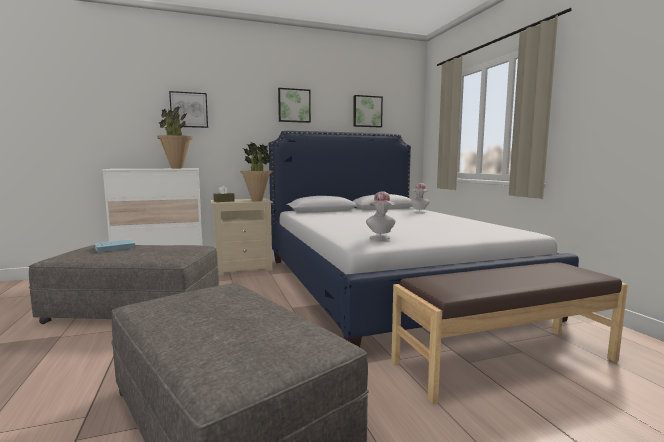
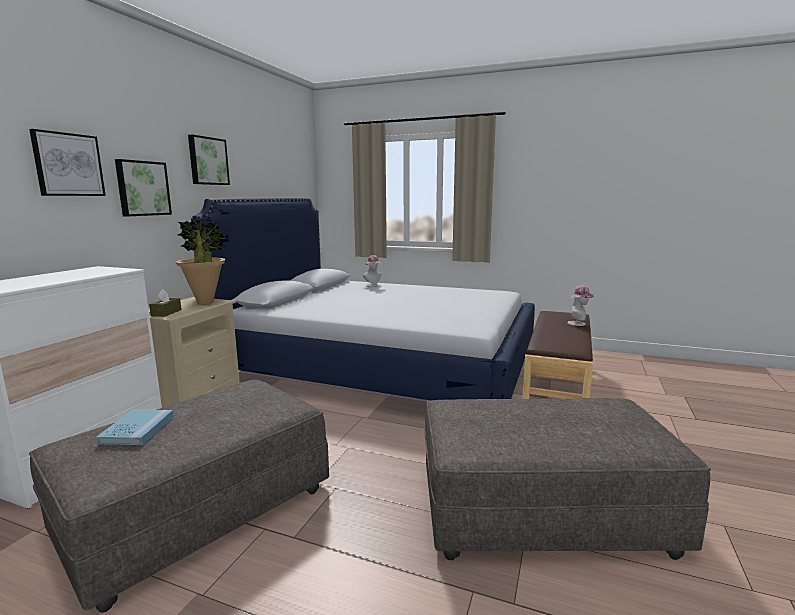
camera: 50 degrees left, 5 degrees up
potted plant [157,105,193,169] -> none
picture [353,95,383,128] -> picture moved to [115,159,172,216]
hat [366,191,395,240] -> hat moved to [567,286,595,326]

